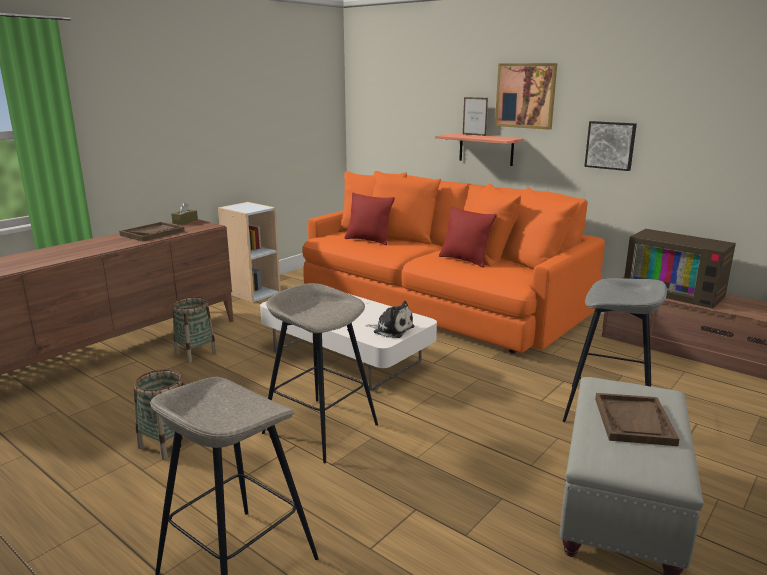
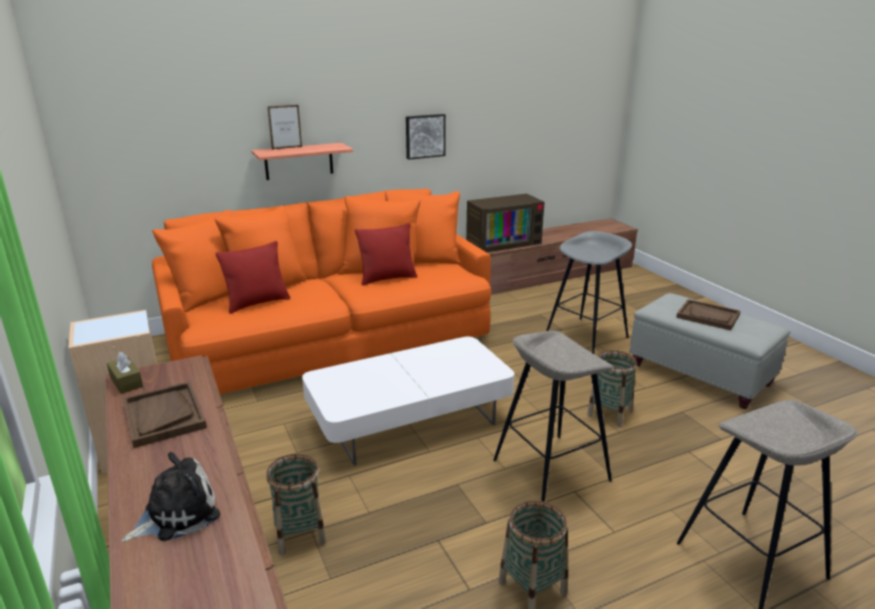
camera: 65 degrees left, 5 degrees up
plush toy [366,301,414,338] -> plush toy moved to [122,452,220,542]
picture [495,63,557,130] -> none
none -> basket [587,350,637,427]

